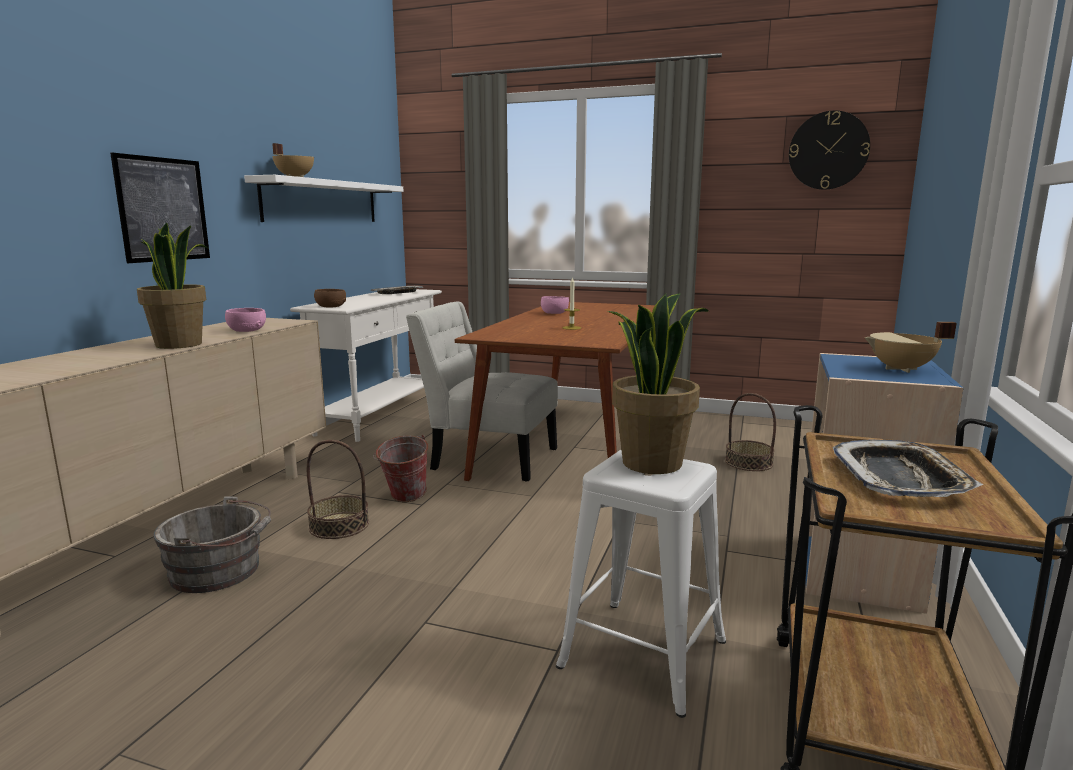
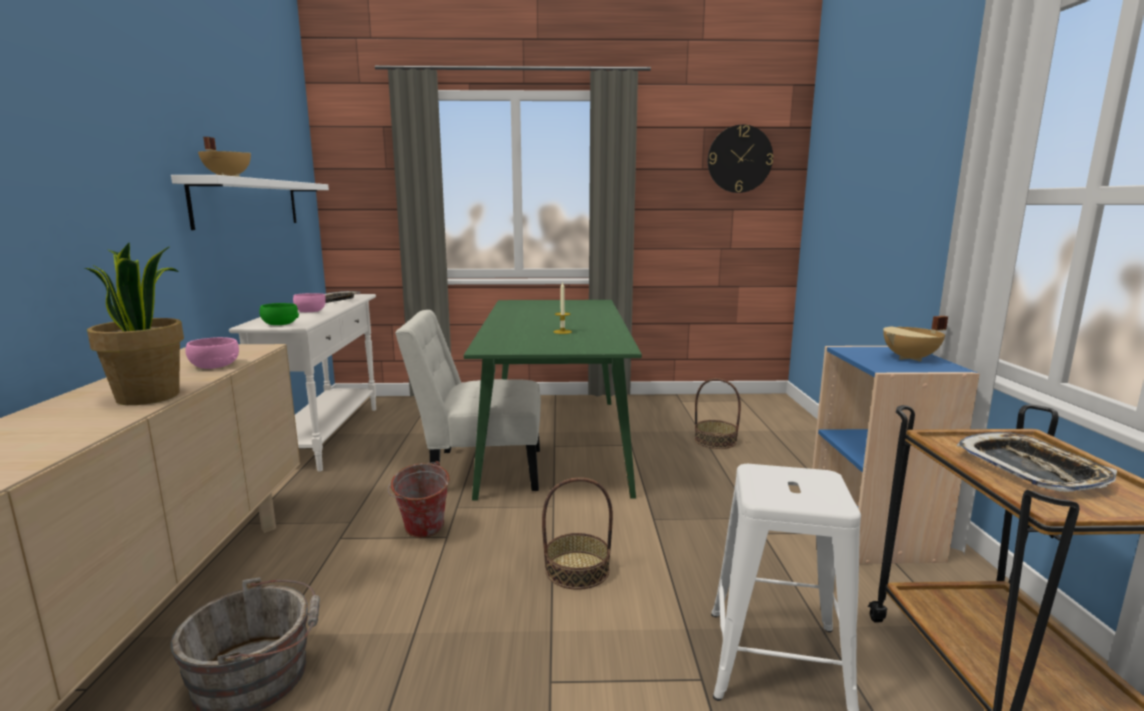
camera: 20 degrees left, 0 degrees up
picture [110,153,210,263] -> none
basket [307,440,369,539] -> basket moved to [542,478,613,590]
brown bowl [314,289,346,307] -> green bowl [259,303,299,325]
brown dining table [455,302,655,481] -> green dining table [464,300,642,500]
pink bowl [541,296,569,314] -> pink bowl moved to [293,293,326,312]
potted plant [608,293,709,474] -> none

